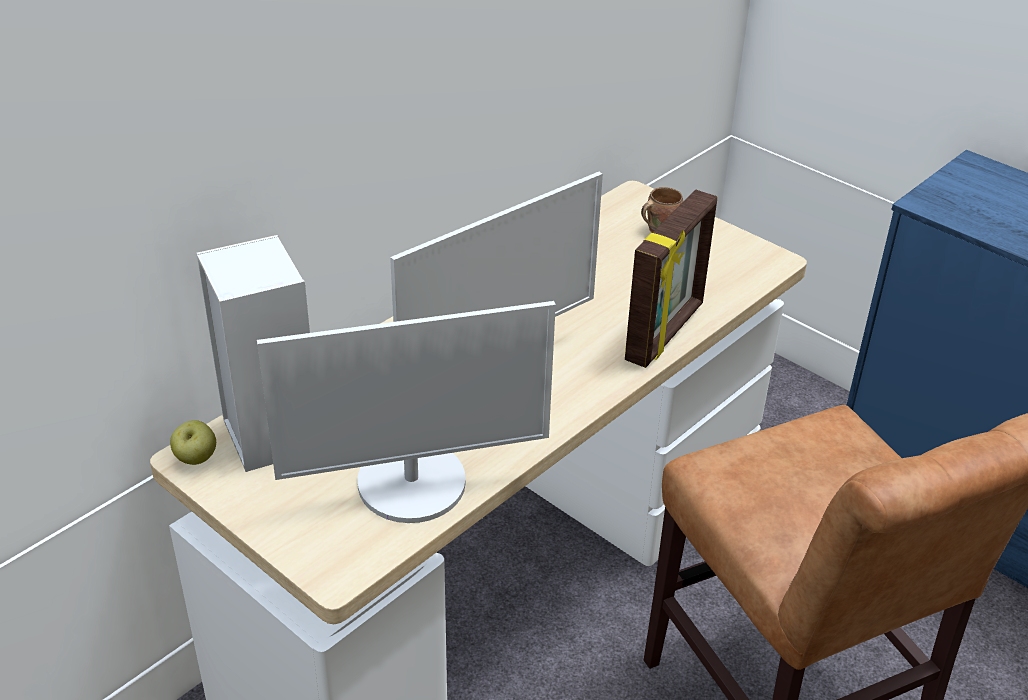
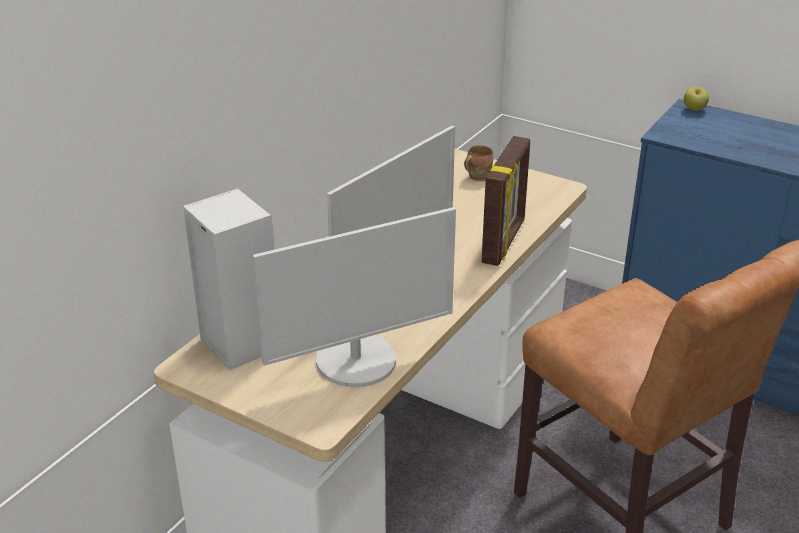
camera: 10 degrees left, 5 degrees down
apple [170,420,216,465] -> apple moved to [684,86,709,111]

